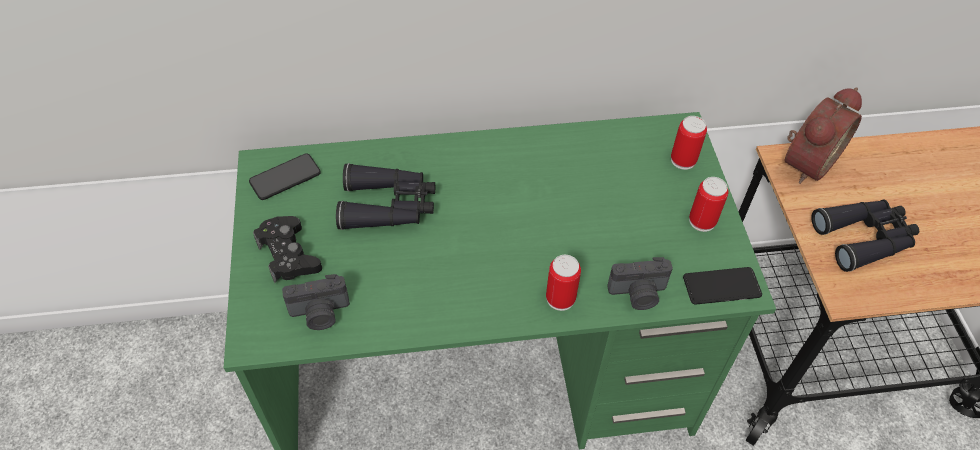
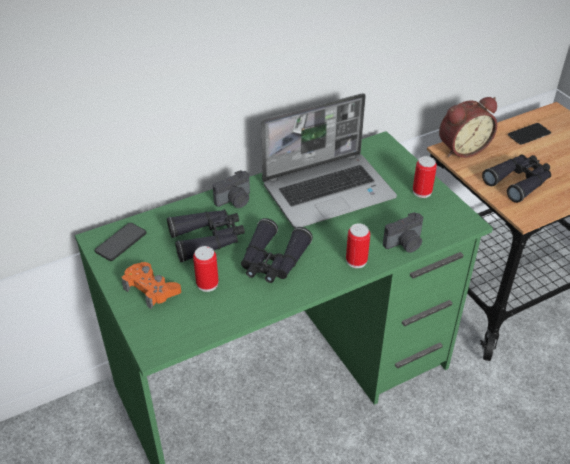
camera: 20 degrees left, 10 degrees down
black game controller [253,216,322,283] -> orange game controller [122,262,181,310]
camera [282,274,350,330] -> camera moved to [213,170,250,208]
can [671,116,707,170] -> can moved to [193,246,219,292]
phone [683,267,762,305] -> phone moved to [508,123,551,145]
alarm clock [785,87,862,184] -> alarm clock turned 45 degrees clockwise [439,97,497,158]
none -> black binoculars [241,218,313,283]
none -> laptop [261,93,397,228]

